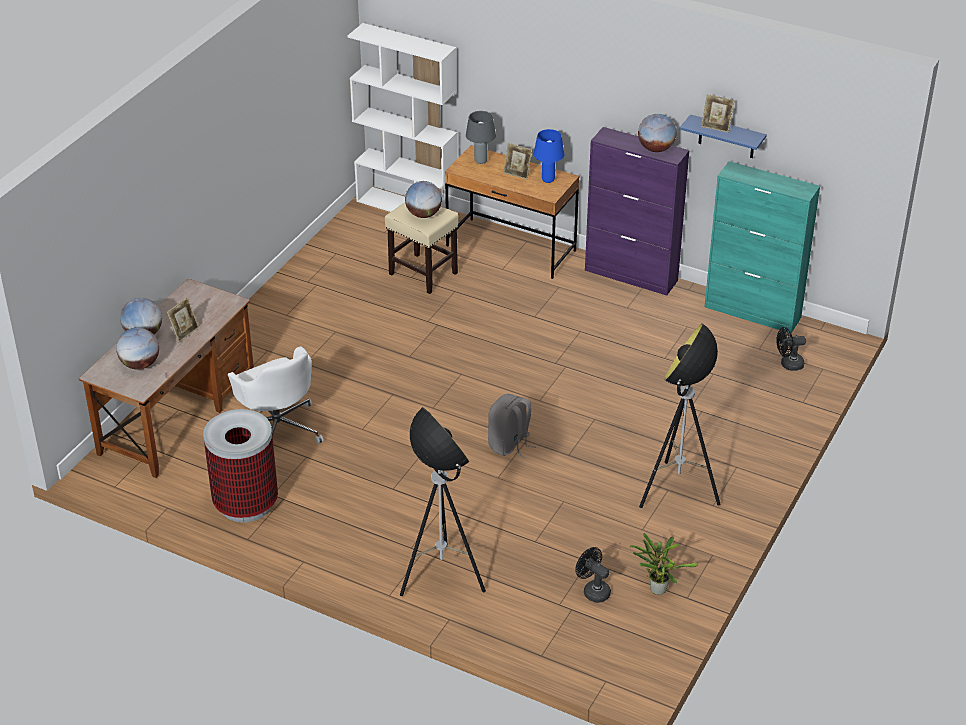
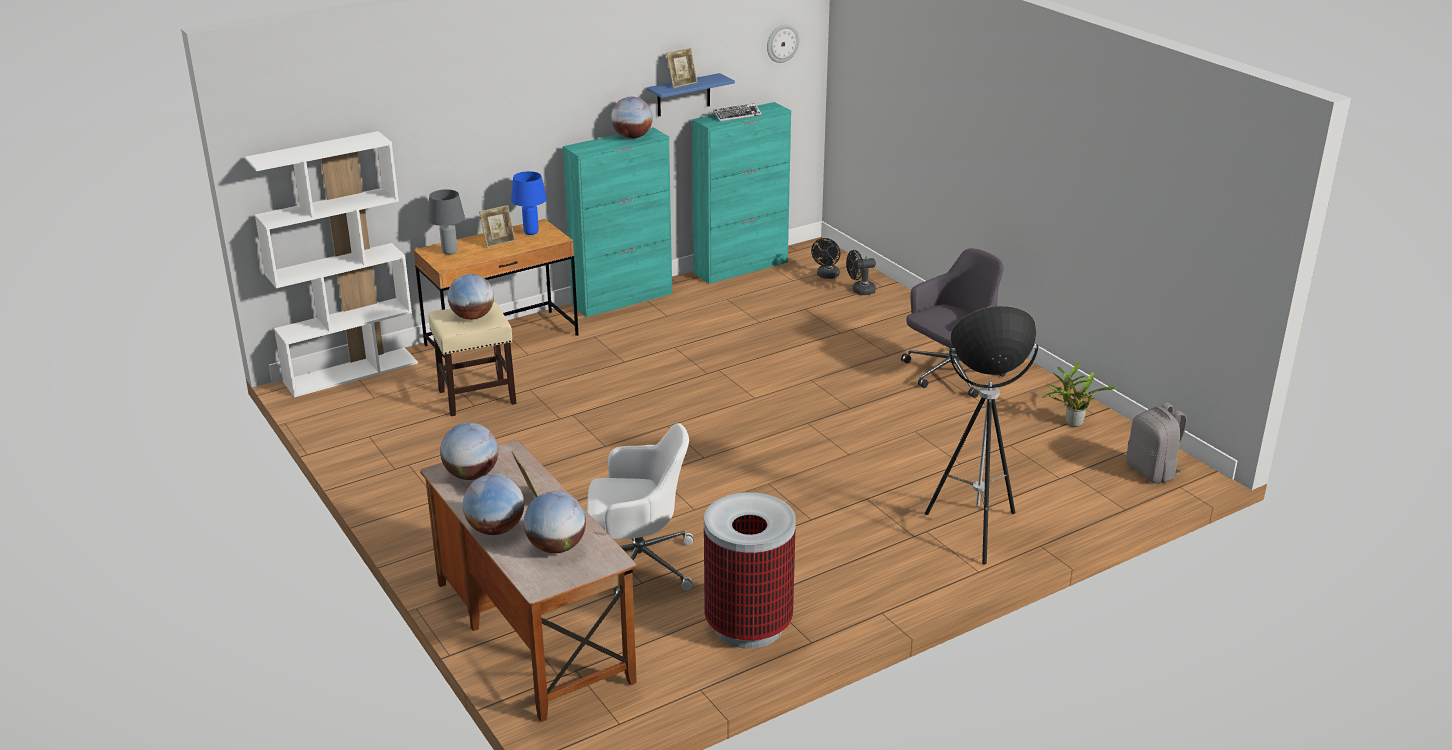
camera: 60 degrees left, 10 degrees down
grey backpack [488,394,536,458] -> grey backpack moved to [1126,402,1187,484]
black fan [575,547,611,603] -> black fan moved to [846,250,876,295]
purple cabinet [585,127,689,296] -> turquoise cabinet [563,127,672,317]
floor lamp [639,323,720,508] -> grey office chair [901,248,1006,398]
none -> globe [440,422,499,480]
none -> keyboard [713,103,762,122]
none -> wall clock [767,24,800,63]

